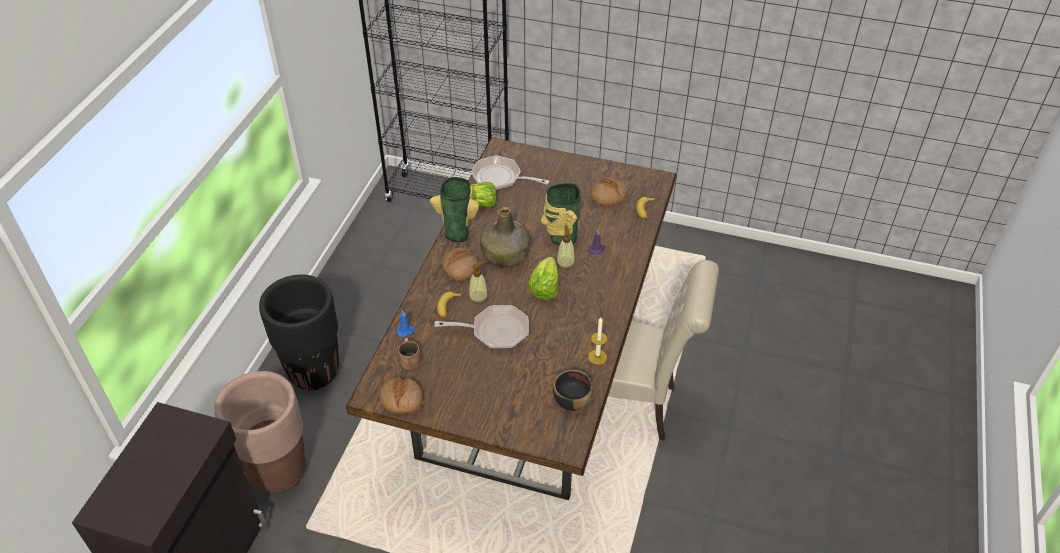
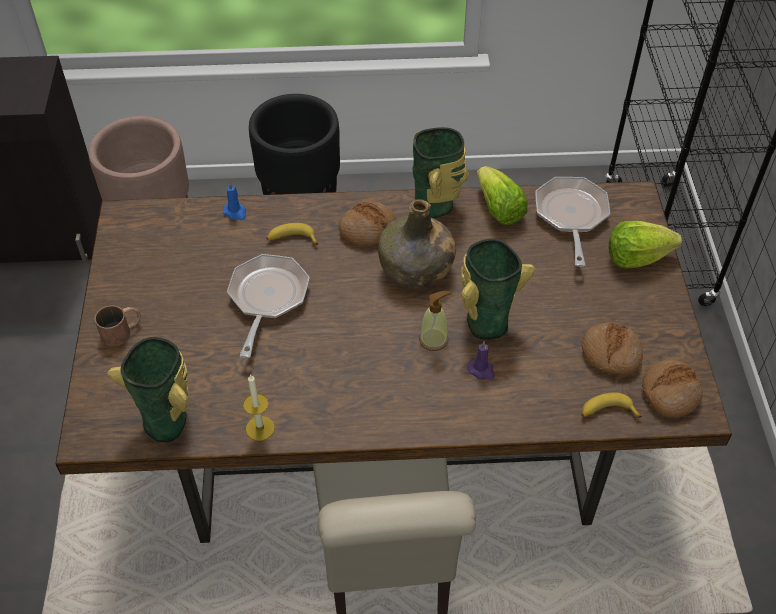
camera: 70 degrees right, 5 degrees up
bread [379,377,423,414] -> bread moved to [642,359,703,418]
brown mug [398,338,420,370] -> brown mug moved to [95,305,141,346]
frying pan [434,305,529,349] -> frying pan turned 150 degrees counterclockwise [227,254,310,358]
soap dispenser [469,261,488,304] -> none
lettuce [528,257,559,300] -> lettuce moved to [609,221,682,268]
black bowl [553,370,593,411] -> vase [107,337,188,442]

